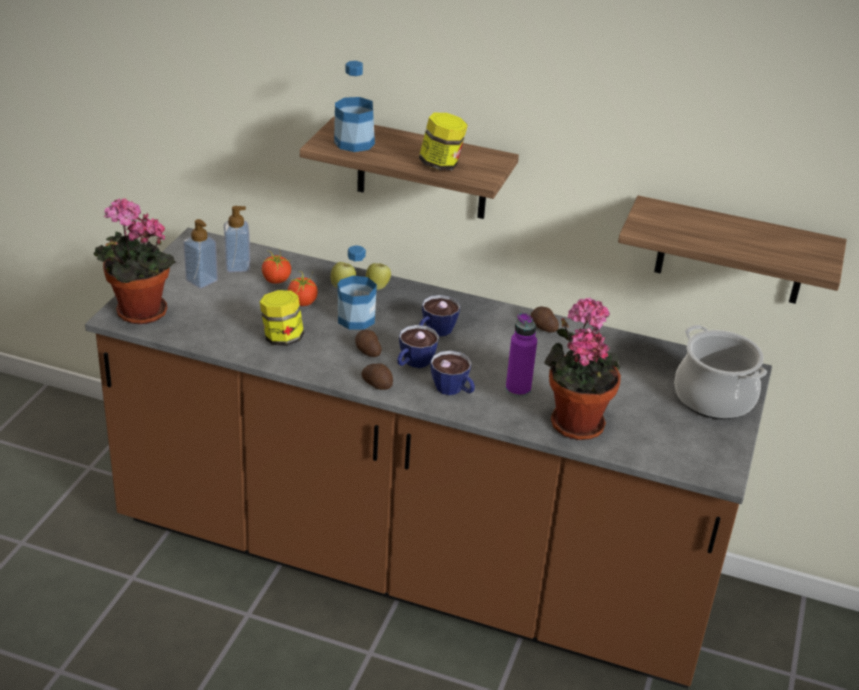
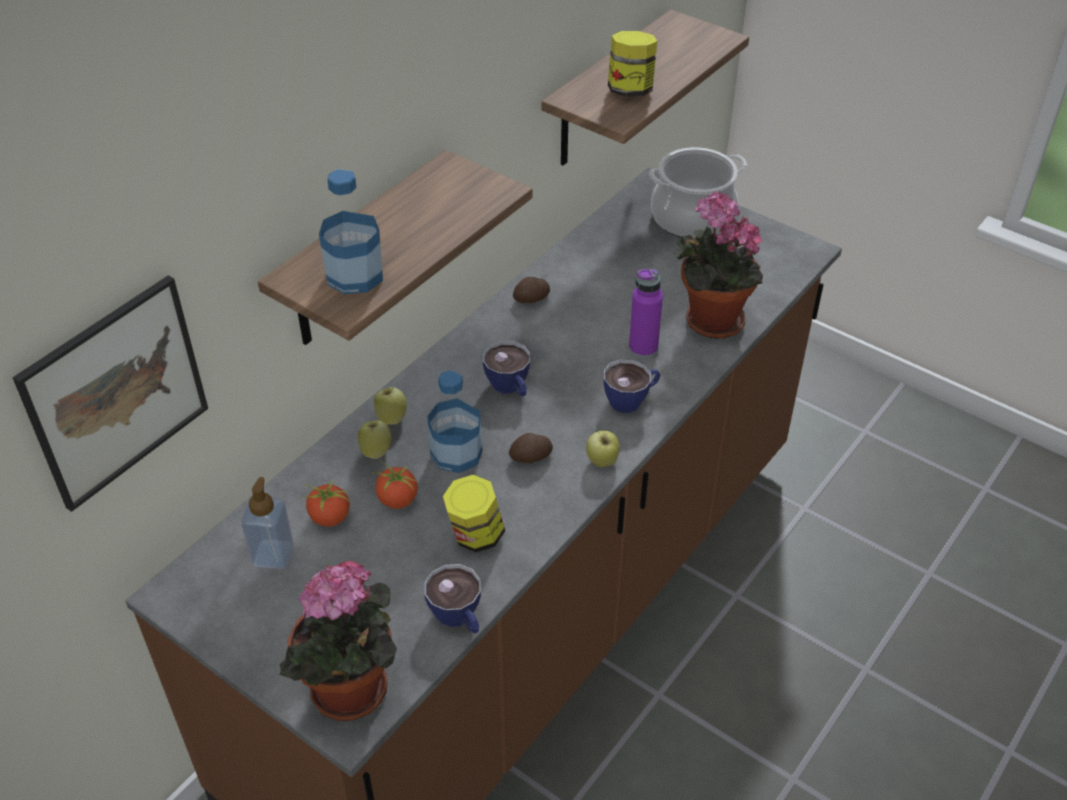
camera: 70 degrees left, 10 degrees up
soap dispenser [183,219,218,289] -> none
potato [362,363,393,390] -> apple [586,431,620,467]
cup [397,325,439,368] -> cup moved to [424,564,481,634]
jar [419,113,468,170] -> jar moved to [608,31,657,97]
none -> picture [13,275,208,512]

